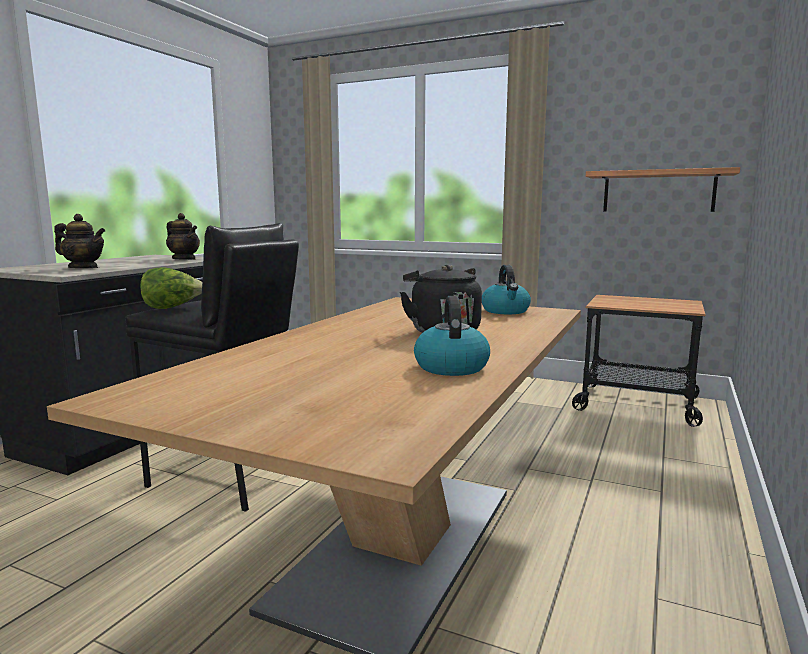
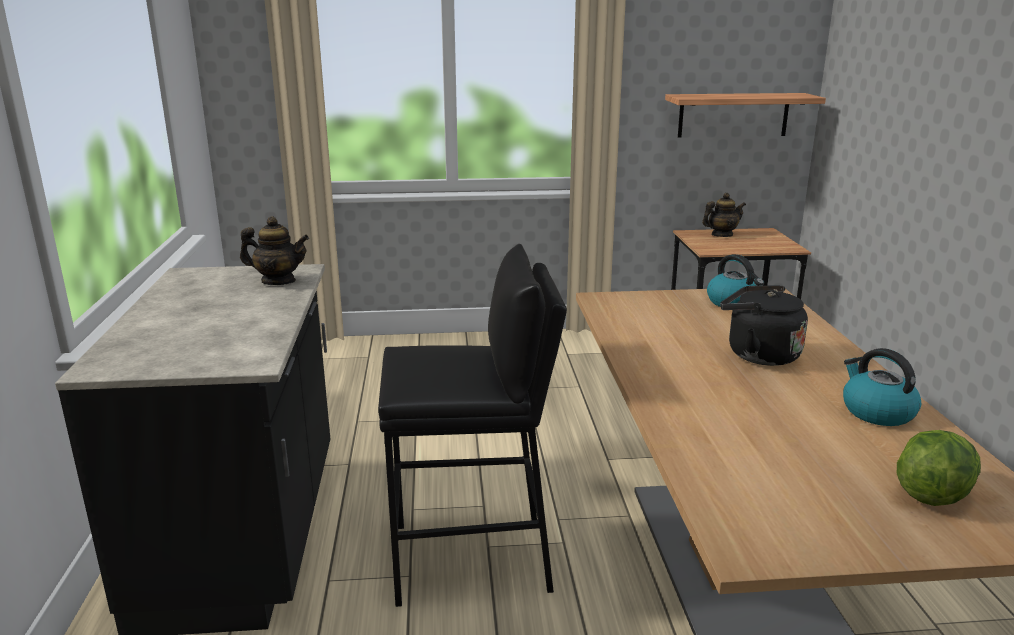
camera: 30 degrees left, 10 degrees up
teapot [54,214,105,268] -> teapot moved to [702,193,746,237]
lettuce [140,267,202,309] -> lettuce moved to [897,430,981,506]

